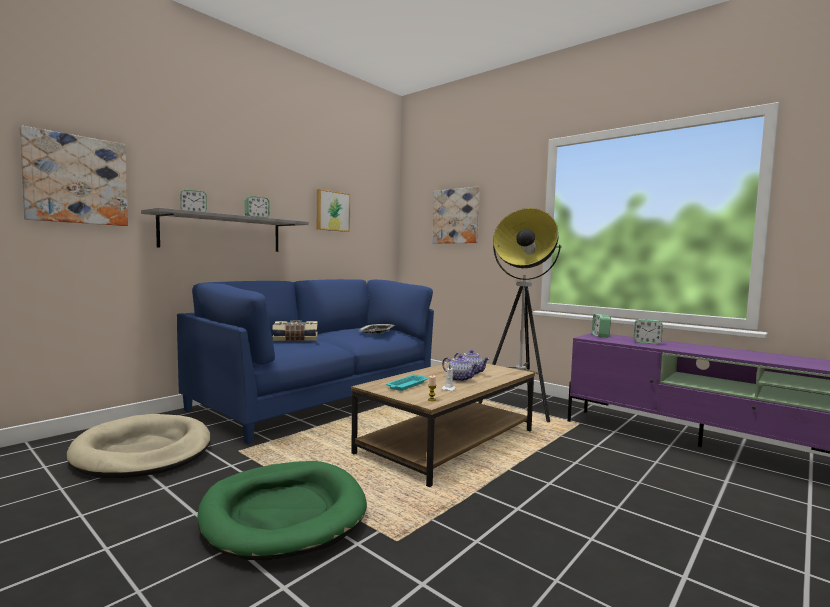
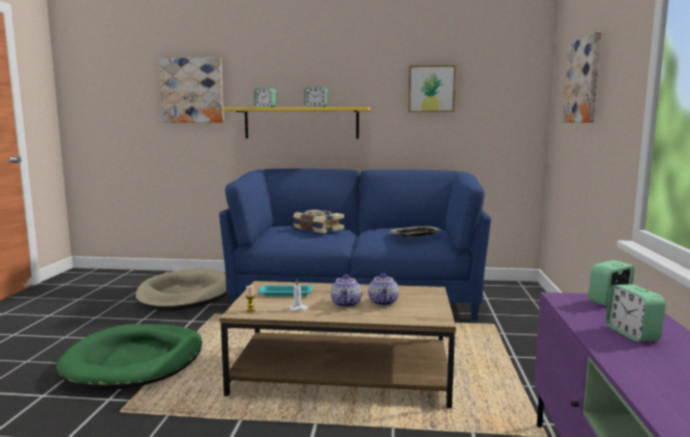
camera: 55 degrees right, 5 degrees up
grey shelf [141,207,309,252] -> yellow shelf [222,107,370,139]
floor lamp [478,208,562,422] -> none

